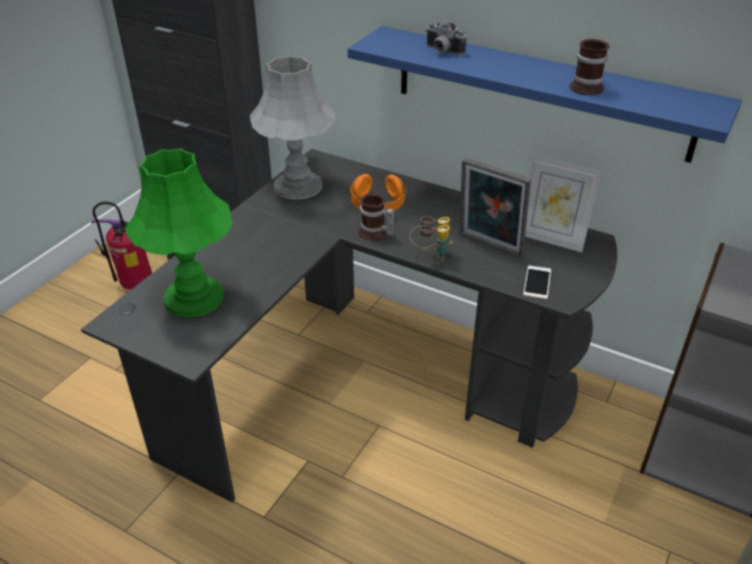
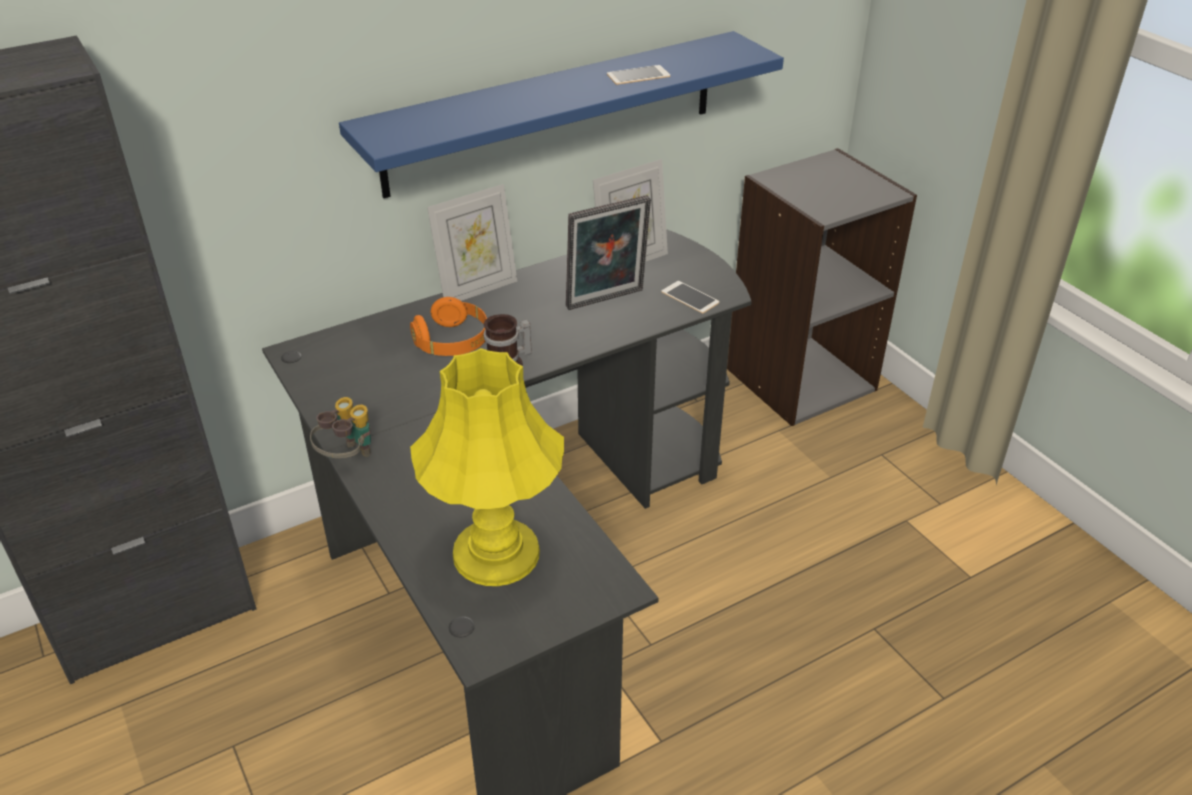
camera: 60 degrees left, 0 degrees up
fire extinguisher [91,201,152,290] -> none
green table lamp [125,149,233,317] -> yellow table lamp [410,348,564,586]
grey table lamp [250,56,335,200] -> none
binoculars [410,216,453,263] -> binoculars moved to [310,397,371,458]
camera [426,22,466,55] -> none
mug [569,39,609,95] -> phone [607,65,670,85]
none -> picture frame [427,184,517,301]

